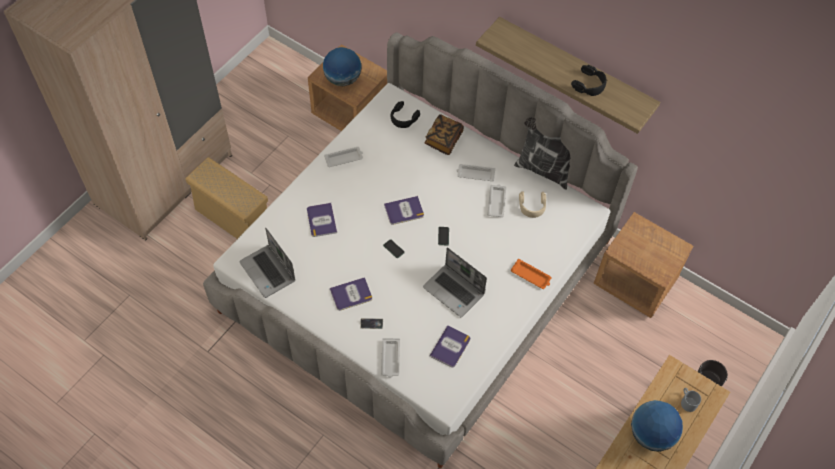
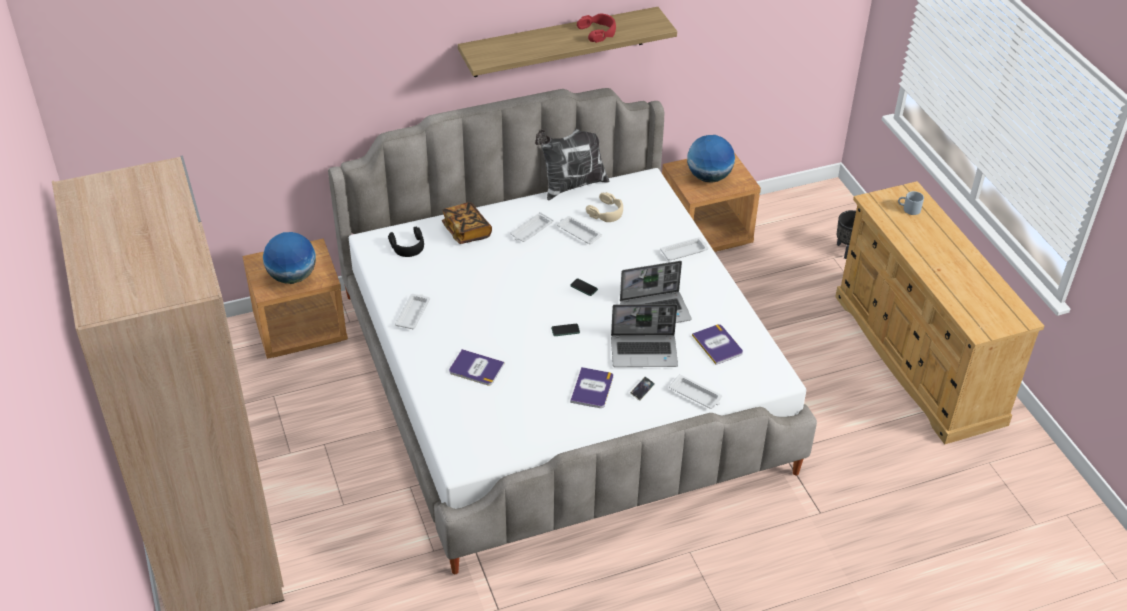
camera: 55 degrees left, 15 degrees down
beige storage box [186,157,268,239] -> none
laptop [239,227,295,298] -> laptop moved to [611,304,678,367]
book [384,196,424,225] -> none
orange tray [511,259,552,289] -> white tray [660,237,708,260]
black headphones [571,65,606,96] -> red headphones [577,13,616,43]
globe [631,400,683,452] -> globe moved to [687,135,735,183]

